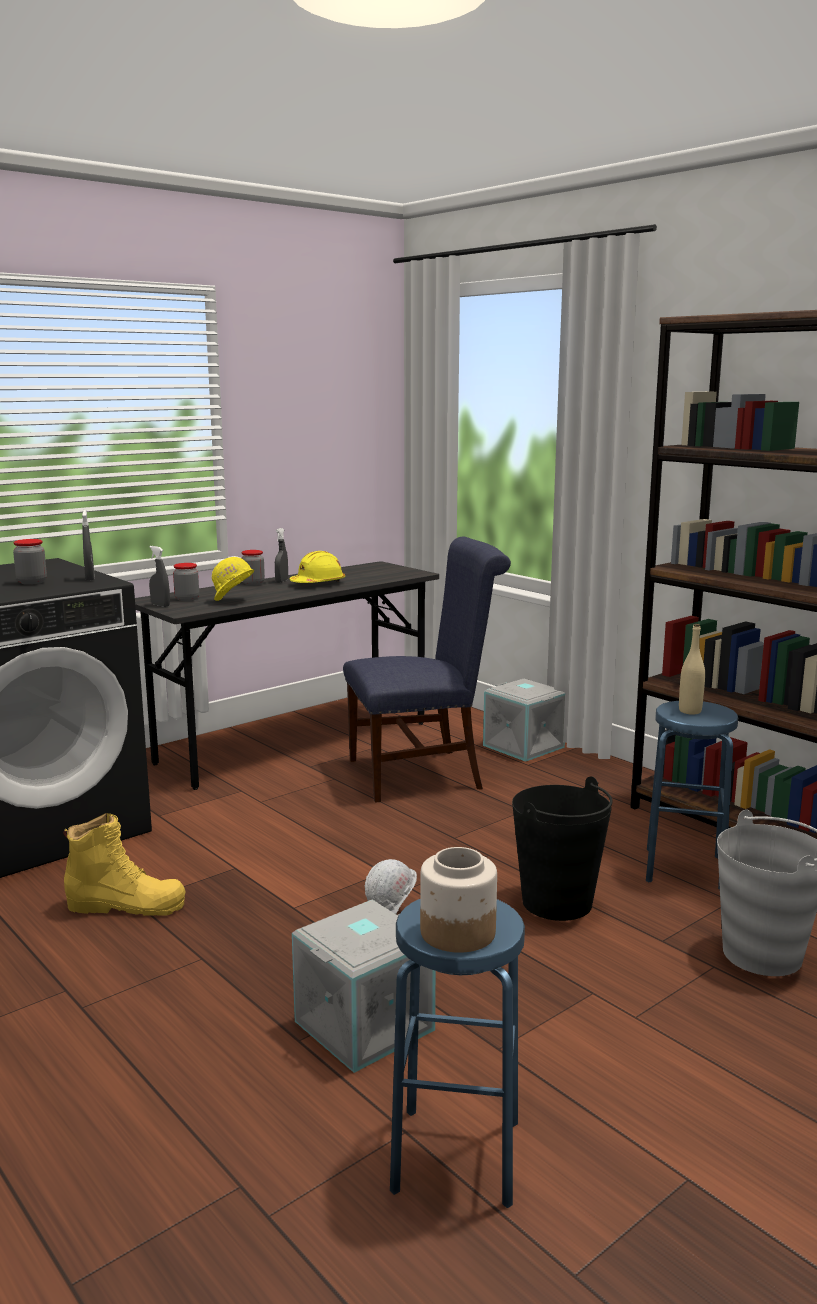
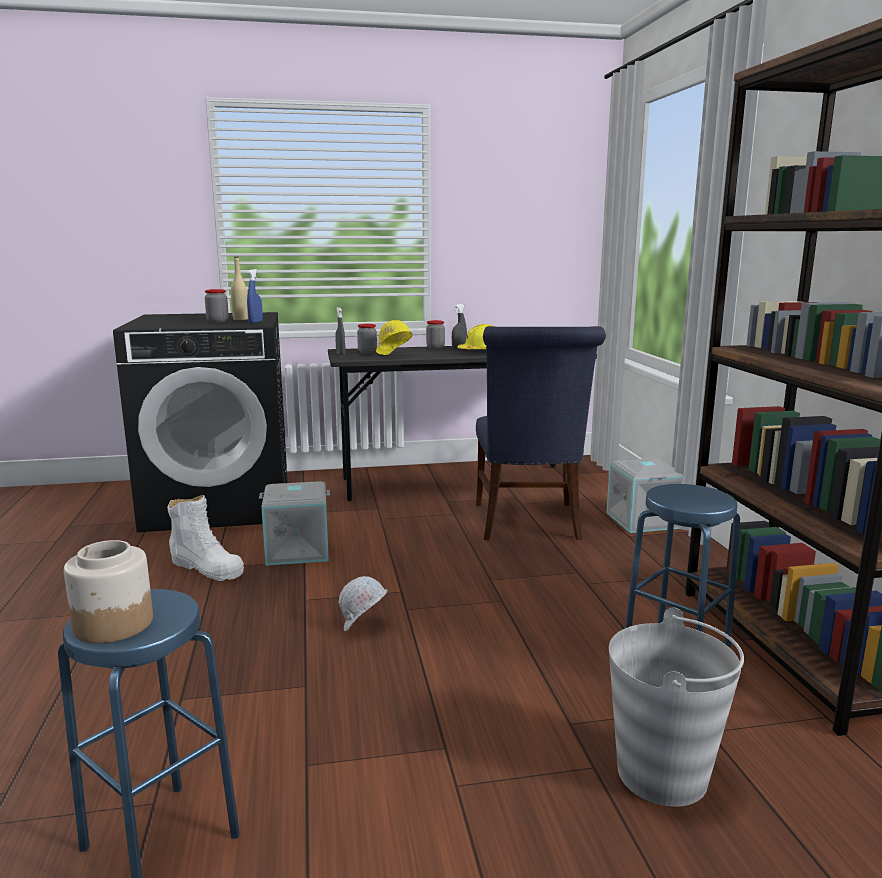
camera: 30 degrees right, 0 degrees up
yellow boot [63,813,186,916] -> white boot [167,494,244,581]
grey spray bottle [82,510,94,581] -> blue spray bottle [247,269,263,323]
grey storage box [292,900,436,1073] -> grey storage box moved to [259,481,330,566]
blue chair [343,536,511,803] -> blue chair turned 75 degrees clockwise [476,326,606,541]
black bucket [512,776,613,921] -> none
beige bottle [679,624,705,715] -> beige bottle moved to [231,256,248,320]

